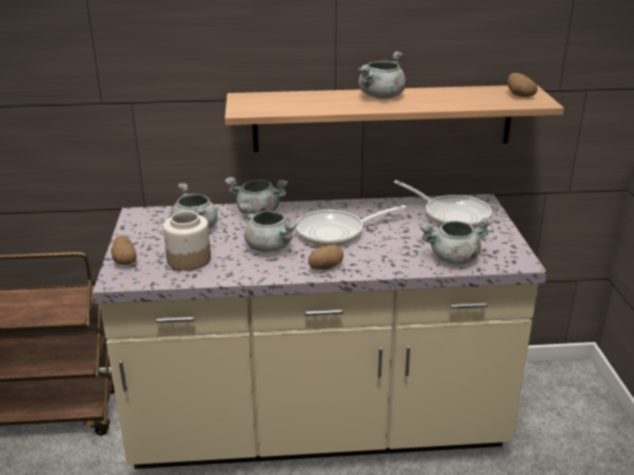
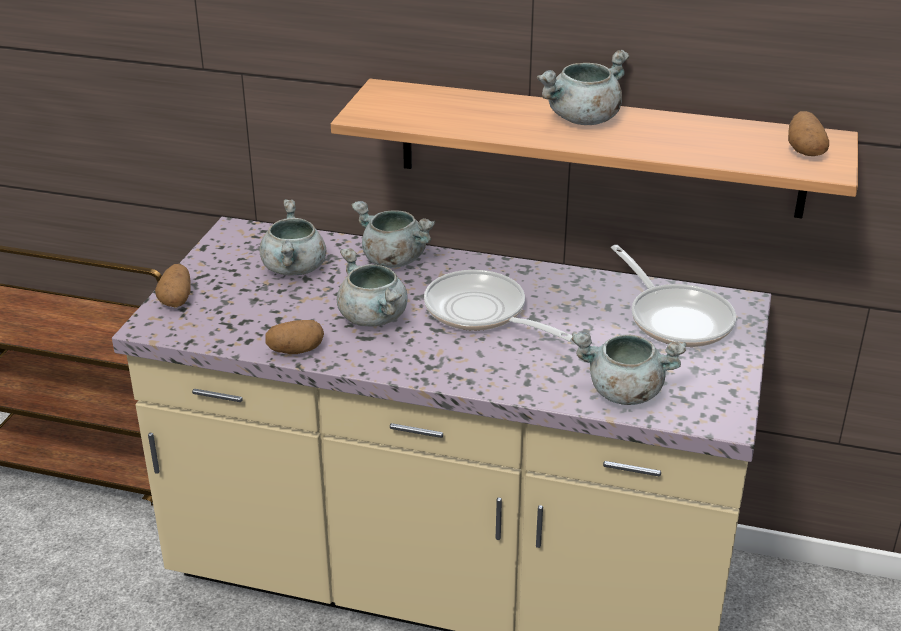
camera: 20 degrees right, 5 degrees up
jar [163,211,211,271] -> none
frying pan [296,205,407,246] -> frying pan turned 45 degrees clockwise [424,270,572,342]
potato [308,245,344,270] -> potato moved to [265,320,324,354]

